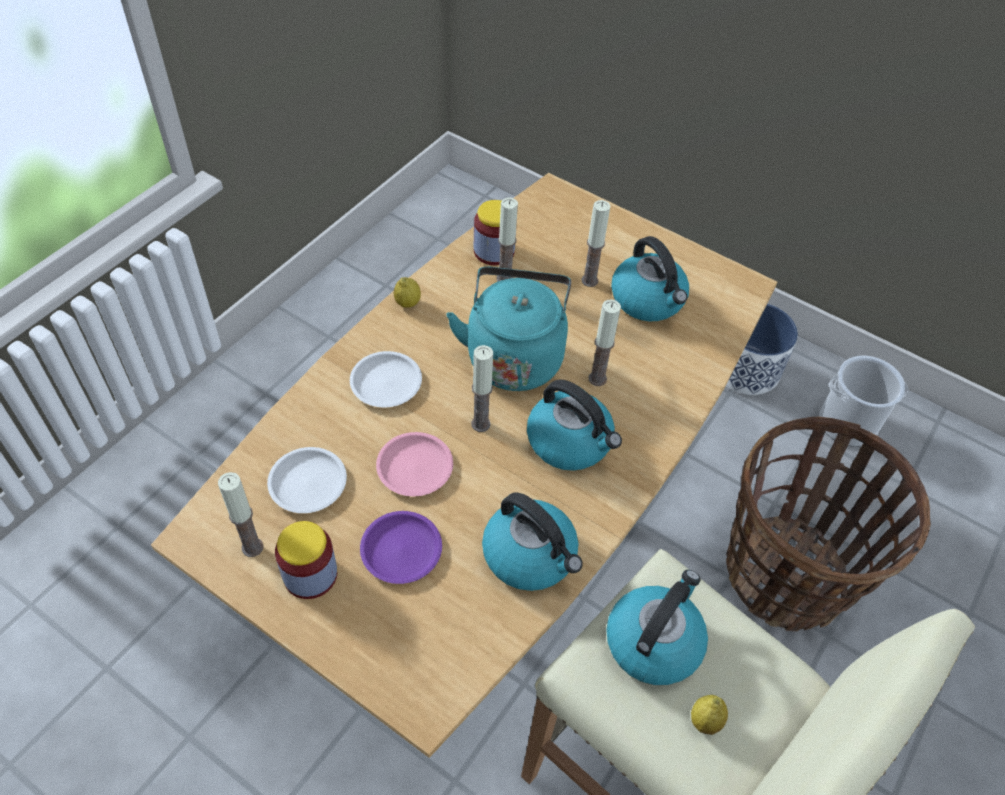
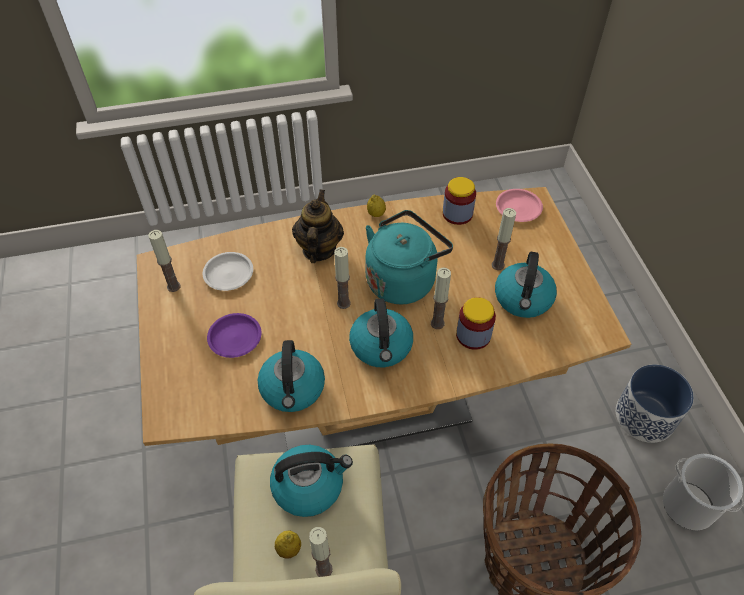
camera: 45 degrees right, 0 degrees up
jar [275,521,337,599] -> jar moved to [456,297,496,350]
white plate [350,351,422,407] -> teapot [292,190,344,263]
pink plate [376,432,453,496] -> pink plate moved to [496,189,543,222]
candle [497,197,518,281] -> candle moved to [309,527,333,577]

